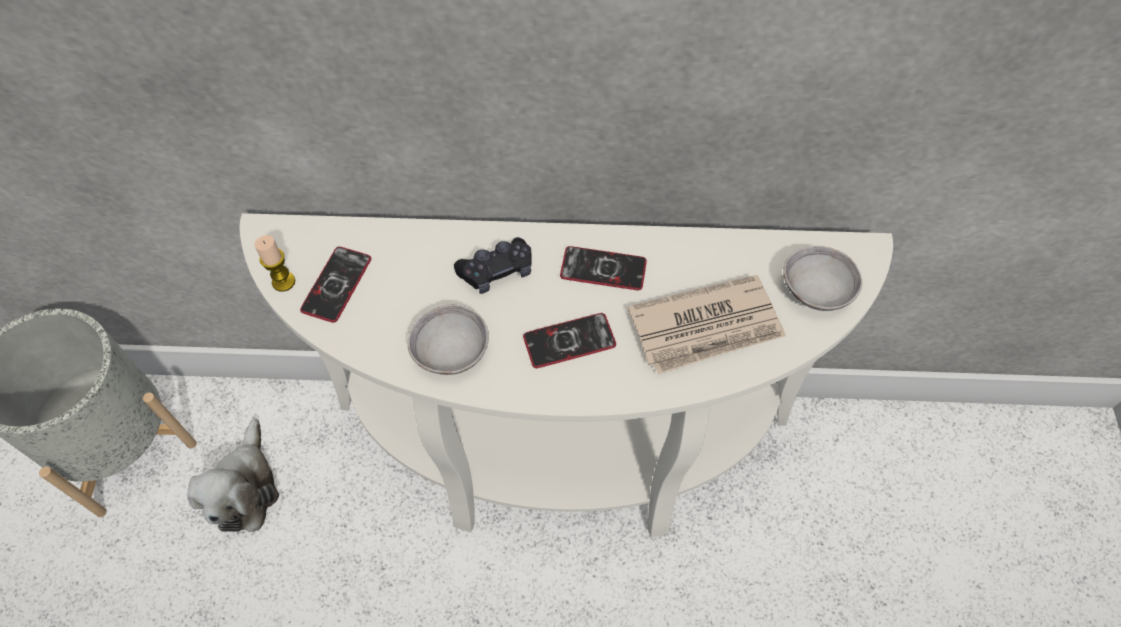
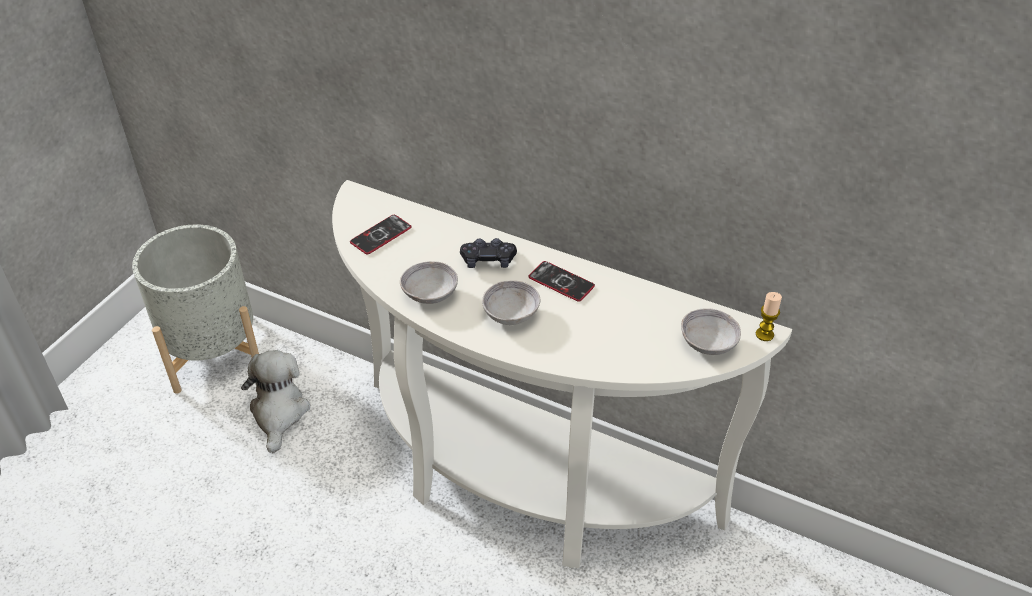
camera: 25 degrees right, 15 degrees down
plush toy [187,419,279,532] -> plush toy turned 150 degrees clockwise [241,350,310,453]
candle [254,235,295,292] -> candle moved to [756,292,782,341]
phone [523,313,616,368] -> grey bowl [482,280,540,325]
newspaper [628,275,786,374] -> none

